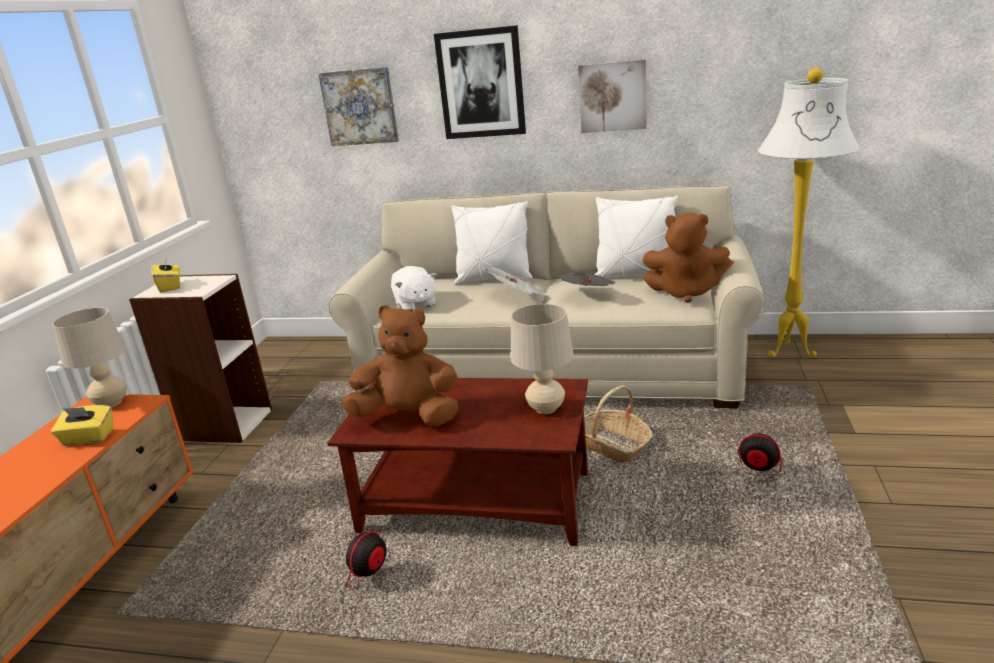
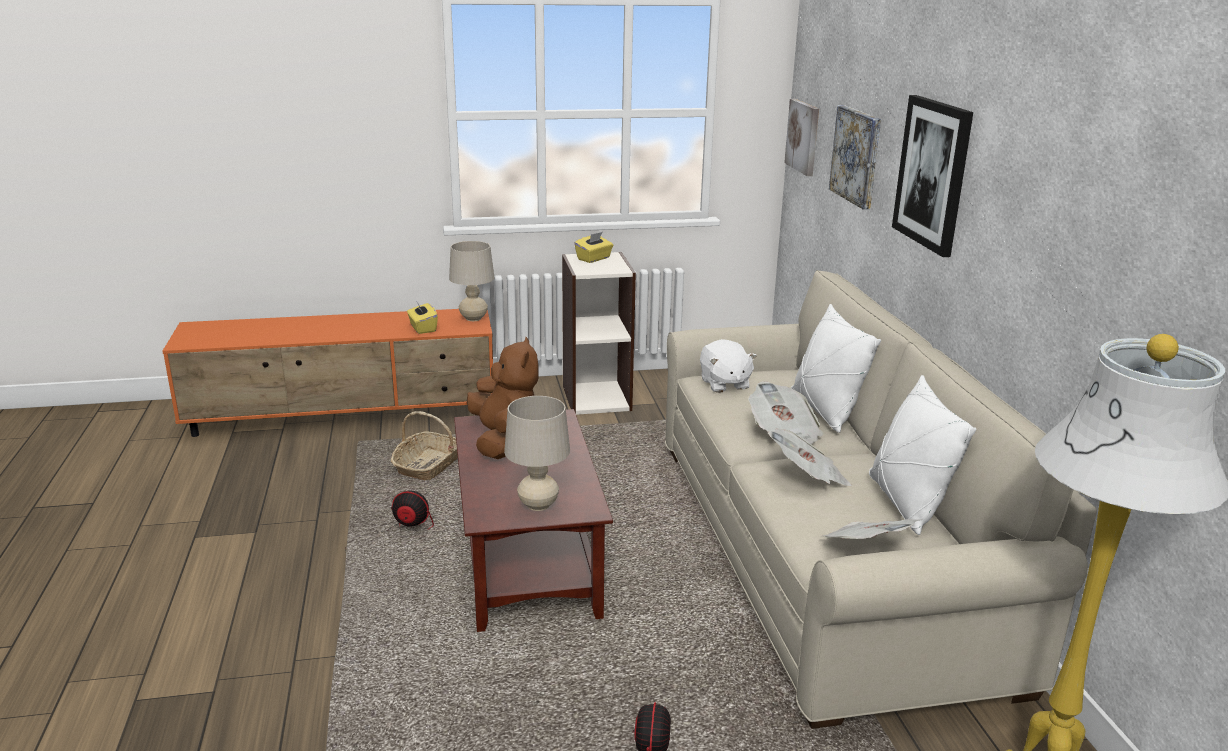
camera: 65 degrees right, 0 degrees up
white plush toy [391,266,437,311] -> white plush toy turned 60 degrees counterclockwise [700,339,757,393]
picture [578,59,646,133] -> picture moved to [784,99,819,176]
basket [584,385,653,463] -> basket moved to [391,411,458,480]
brown plush toy [643,213,734,303] -> newspaper [823,519,920,539]

